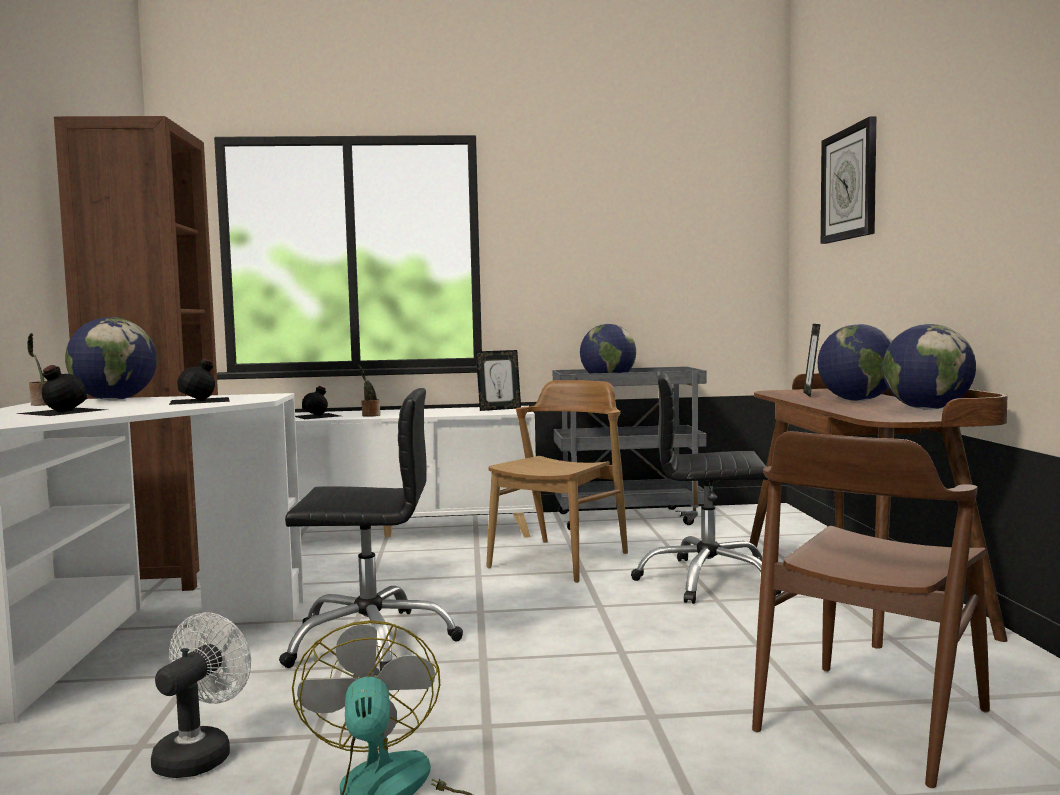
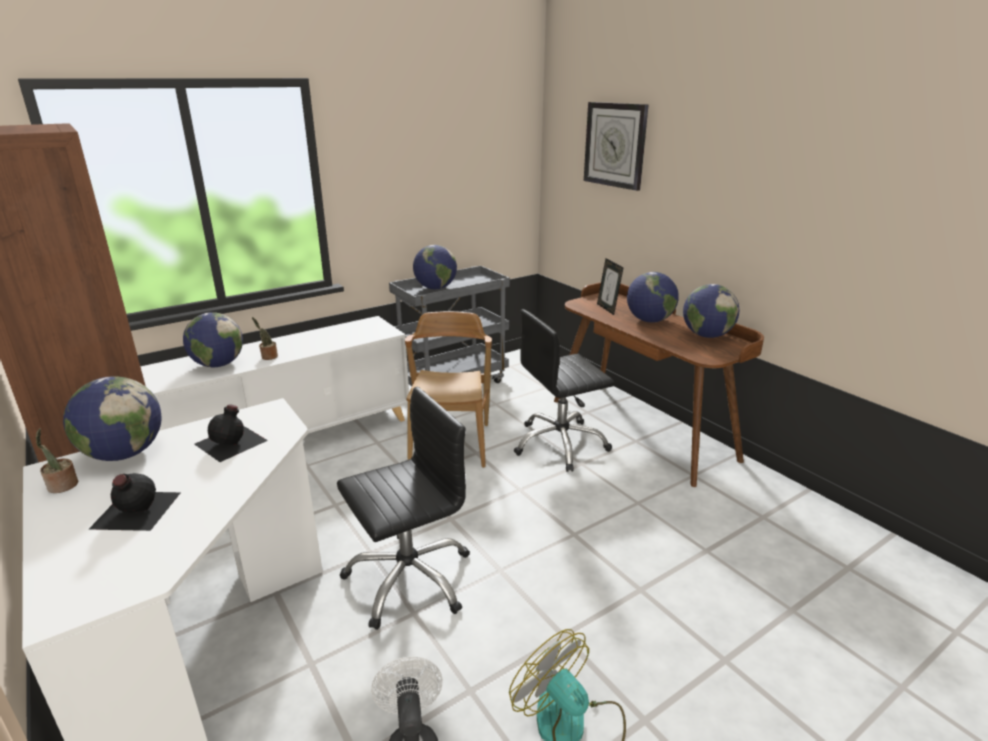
camera: 30 degrees left, 20 degrees up
black bottle [295,386,340,419] -> globe [183,312,243,367]
picture frame [476,350,521,411] -> none
brown chair [752,431,990,788] -> none

